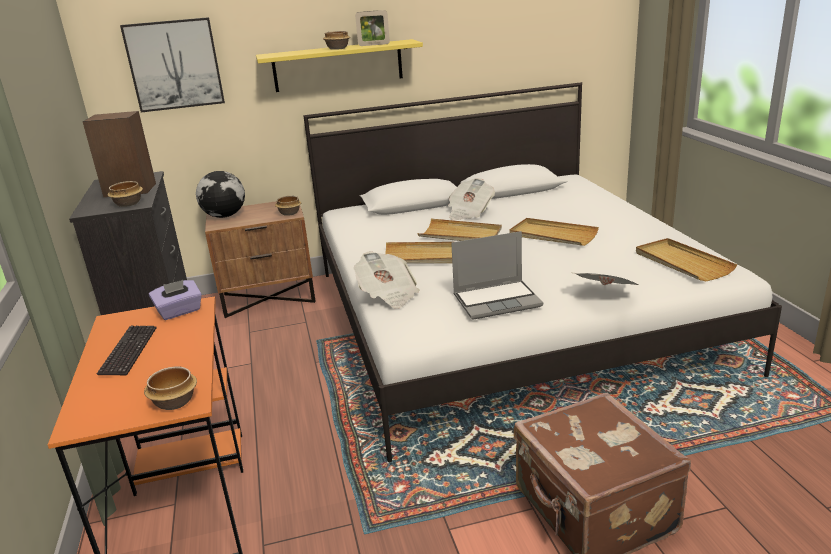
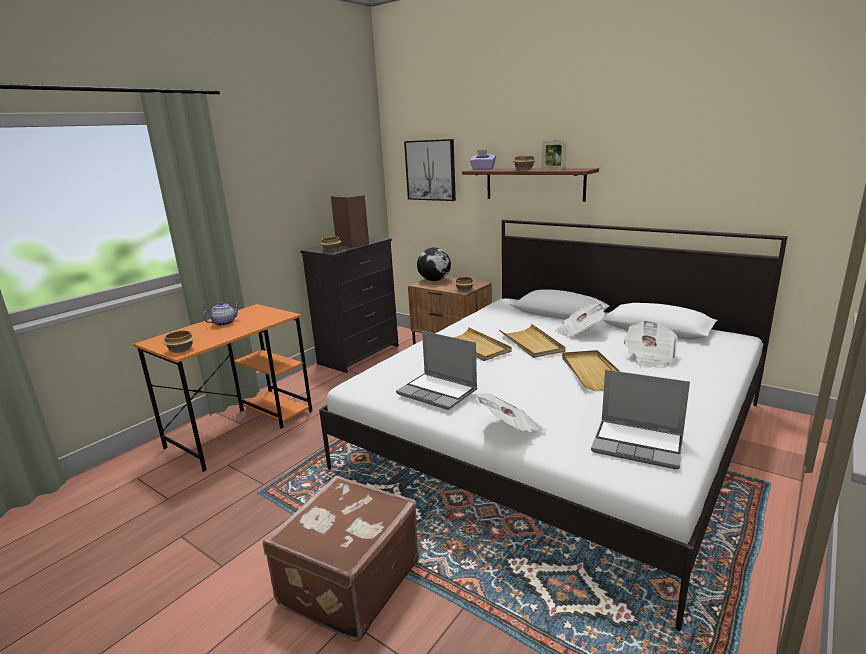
camera: 50 degrees right, 5 degrees down
keyboard [97,326,156,375] -> teapot [203,302,240,326]
purple tissue box [149,280,202,320] -> purple tissue box moved to [470,150,496,170]
yellow shelf [256,39,423,92] -> brown shelf [462,168,599,202]
newspaper [353,251,420,309] -> newspaper moved to [624,320,678,368]
beige tray [636,238,737,281] -> laptop [591,370,690,469]

